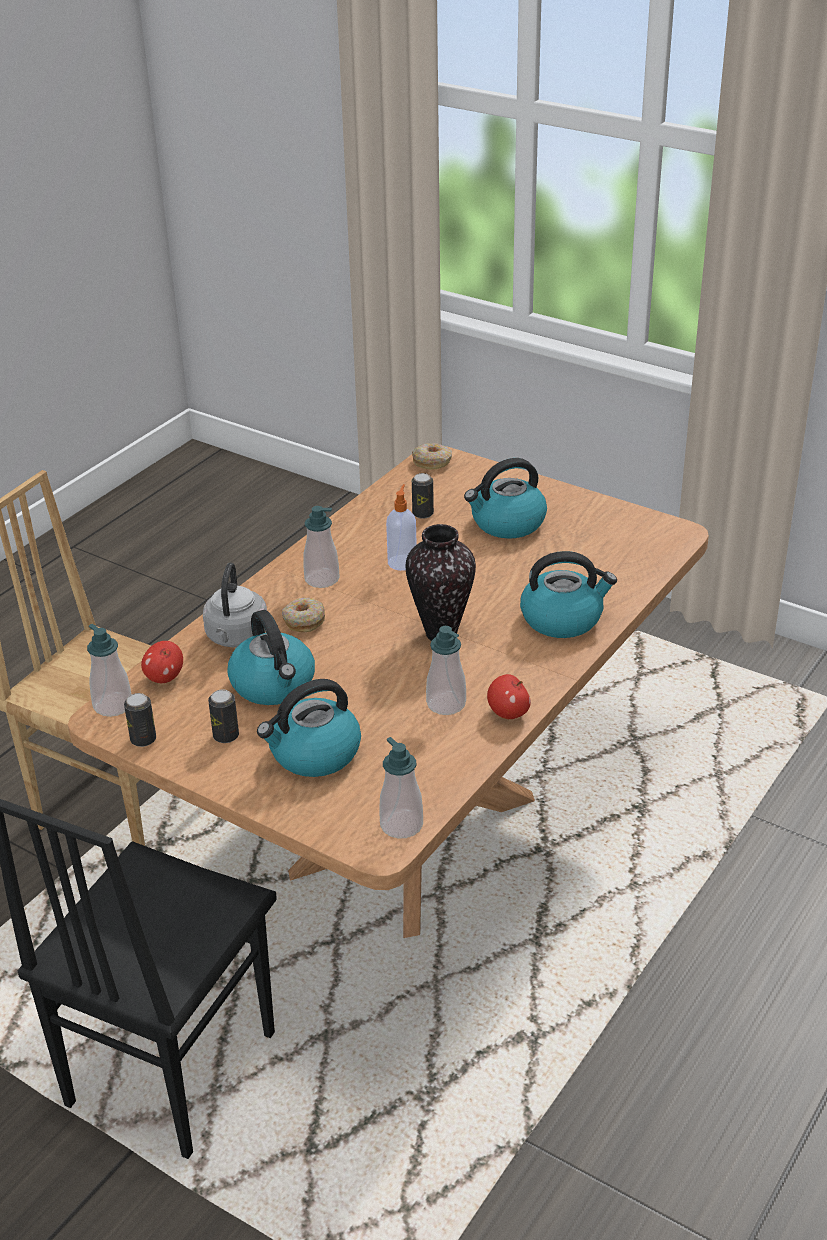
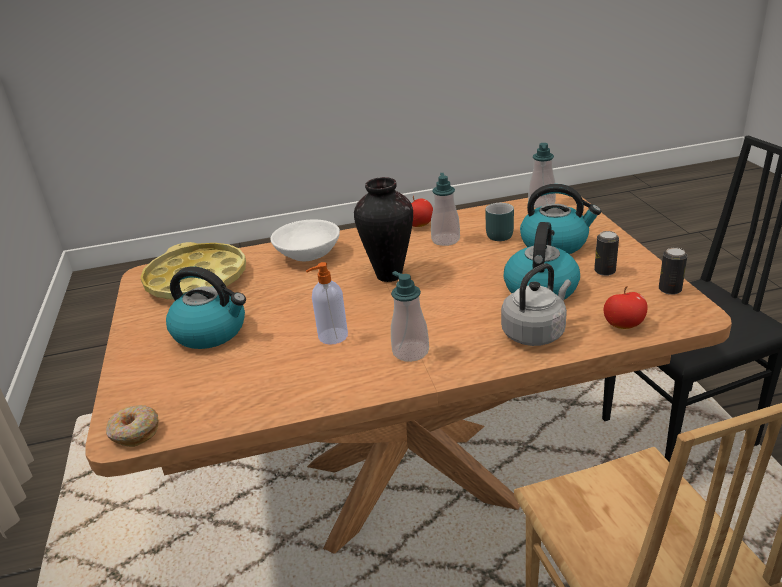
camera: 135 degrees left, 5 degrees down
soap dispenser [87,624,132,717] -> none
donut [282,598,325,632] -> none
can [412,473,434,519] -> none
kettle [520,551,617,638] -> white bowl [270,219,340,261]
none -> yellow tray [140,242,246,300]
none -> turquoise mug [485,203,514,241]

